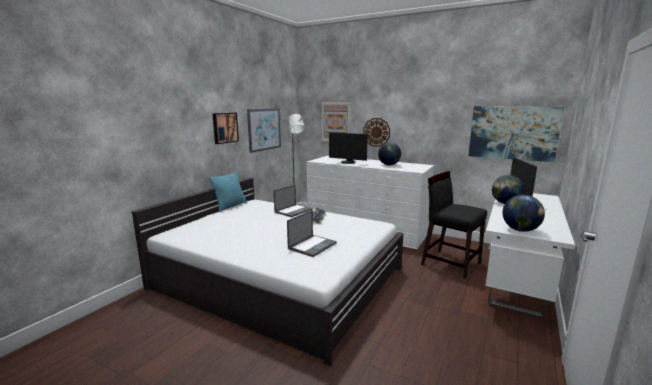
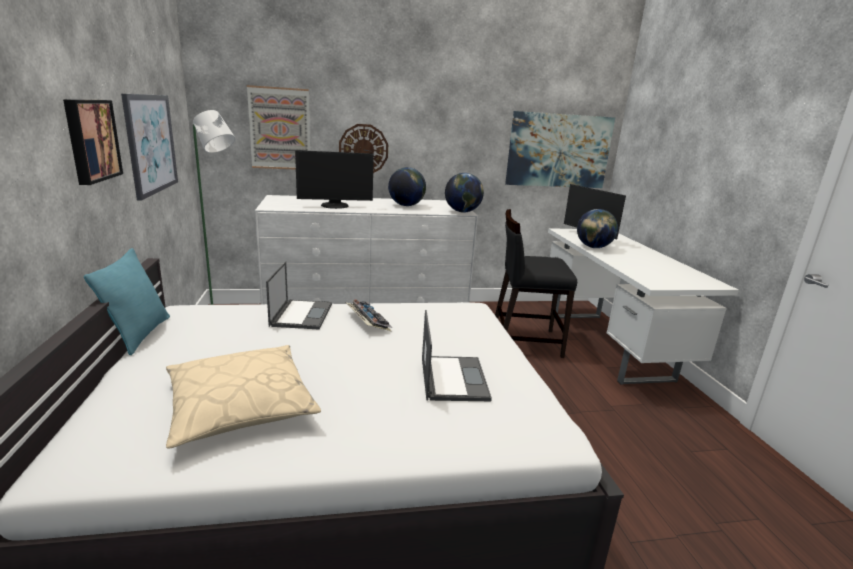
camera: 40 degrees left, 5 degrees up
globe [503,195,545,232] -> globe moved to [445,173,484,212]
none -> beige pillow [166,345,321,449]

